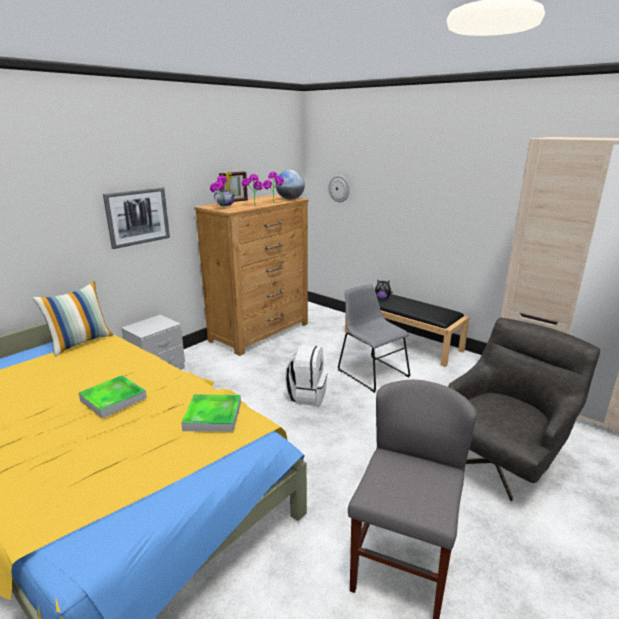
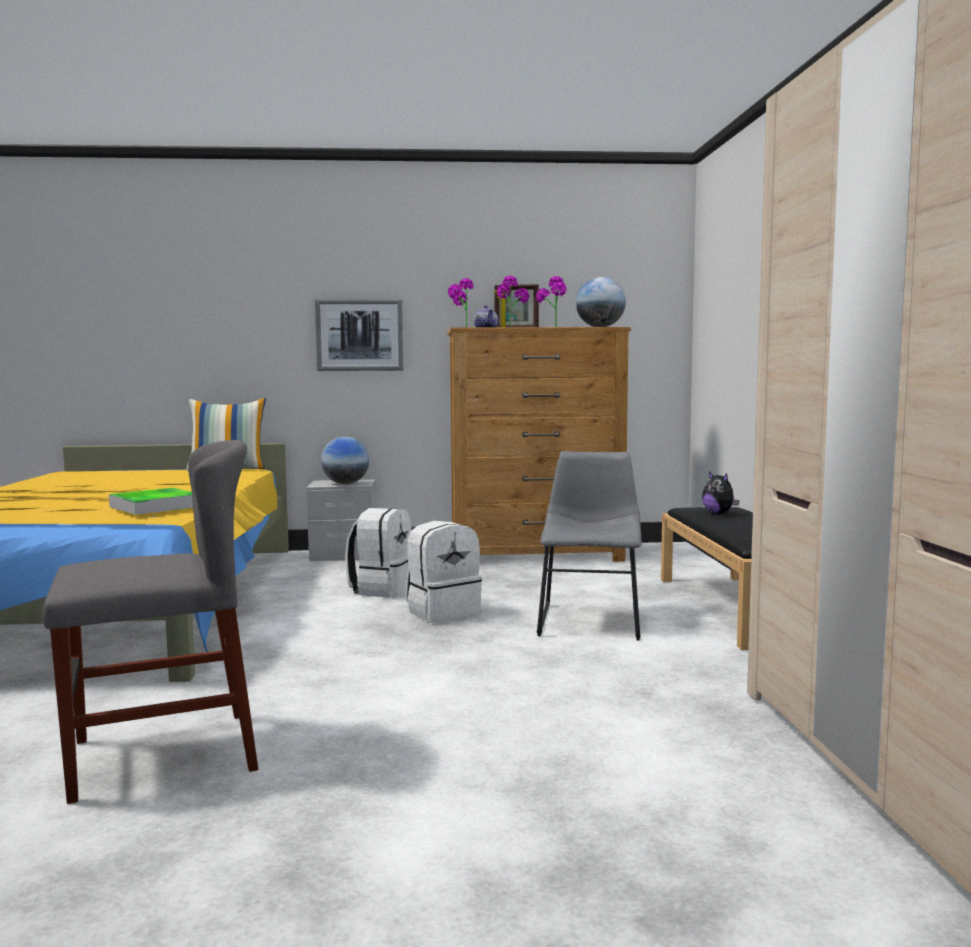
camera: 45 degrees right, 15 degrees down
tray [79,375,147,419] -> none
wall clock [329,175,350,202] -> none
grey armchair [448,318,600,501] -> none
none -> globe [321,437,369,484]
none -> white backpack [345,508,412,598]

